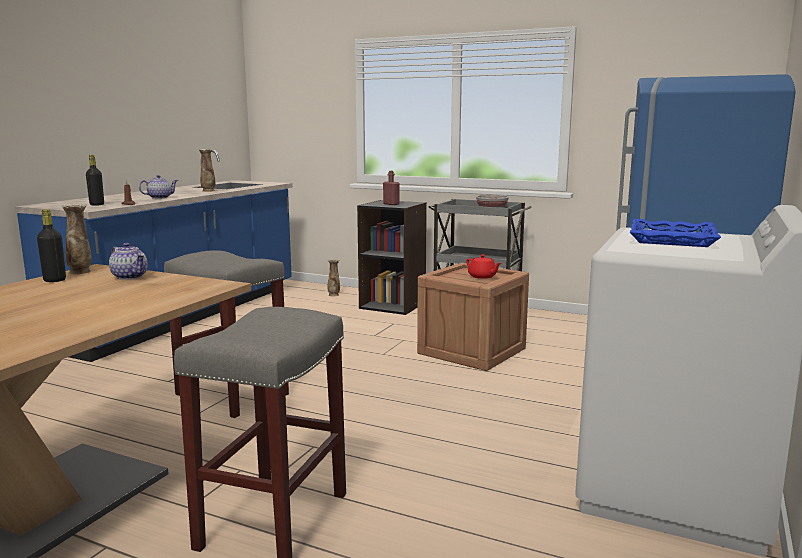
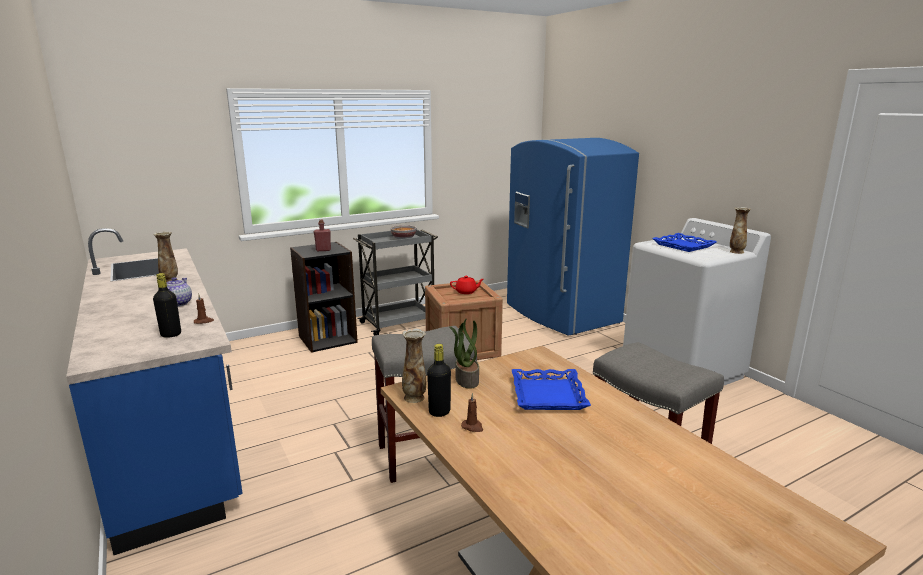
camera: 55 degrees left, 5 degrees up
teapot [109,243,148,280] -> potted plant [449,319,479,389]
vase [328,259,340,296] -> vase moved to [730,207,751,254]
none -> brown candle [461,393,483,432]
none -> blue tray [511,369,591,410]

